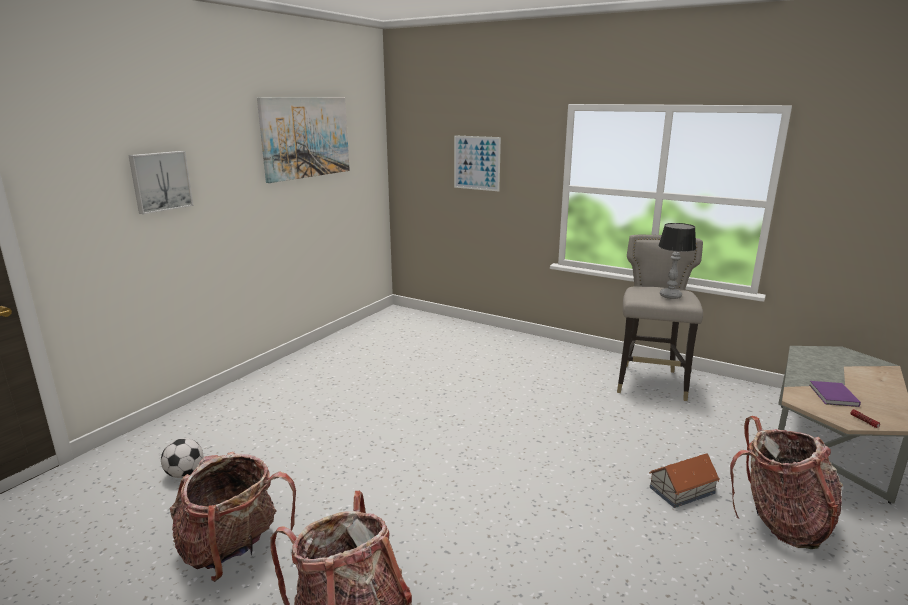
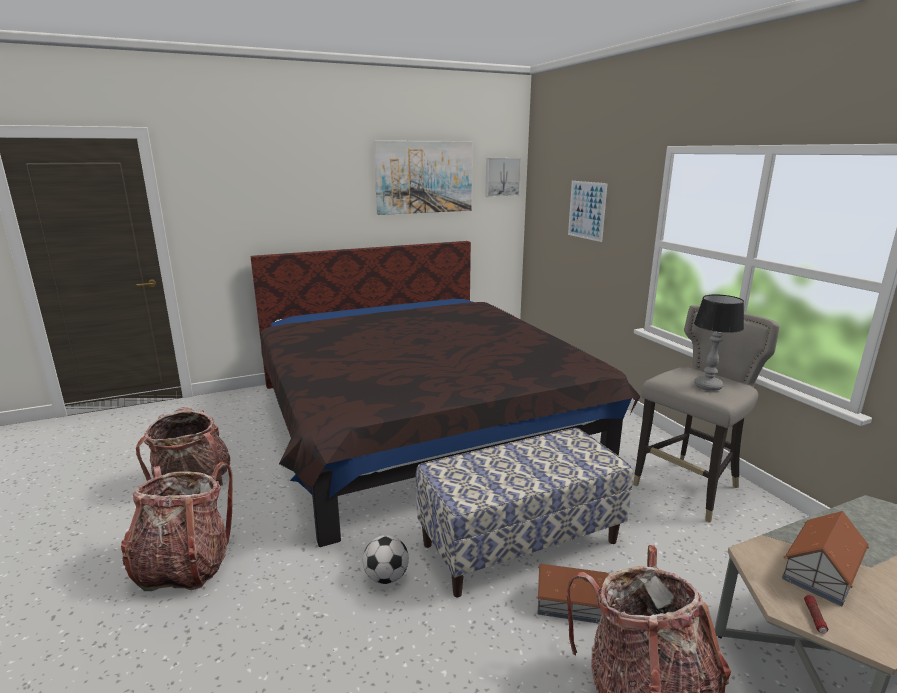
camera: 35 degrees right, 0 degrees up
picture [128,151,193,214] -> picture moved to [485,158,521,197]
football [161,438,203,478] -> football moved to [363,535,409,584]
purple book [809,381,861,407] -> toy house [782,511,869,606]
none -> bed [251,241,640,547]
none -> bench [416,428,633,597]

